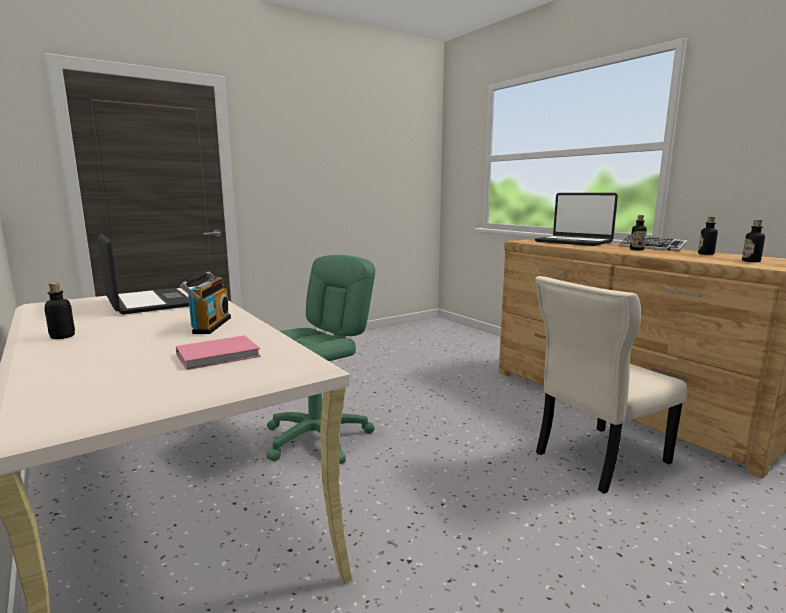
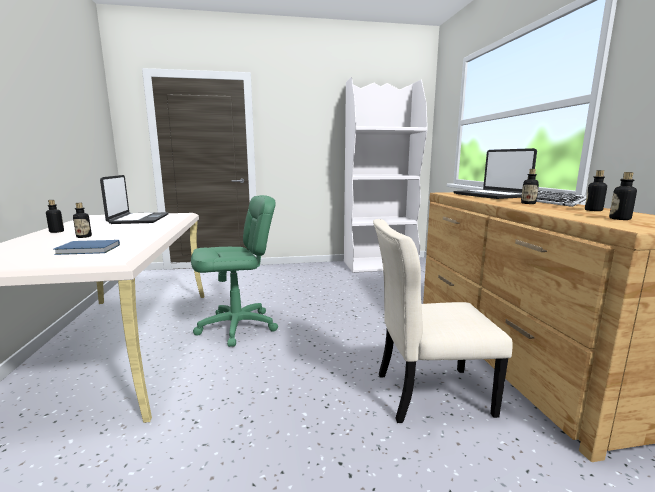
camera: 25 degrees right, 0 degrees up
pink book [176,335,261,370] -> blue book [53,240,120,255]
radio [180,271,231,334] -> none
none -> bottle [73,203,92,238]
none -> white bookcase [344,77,428,273]

